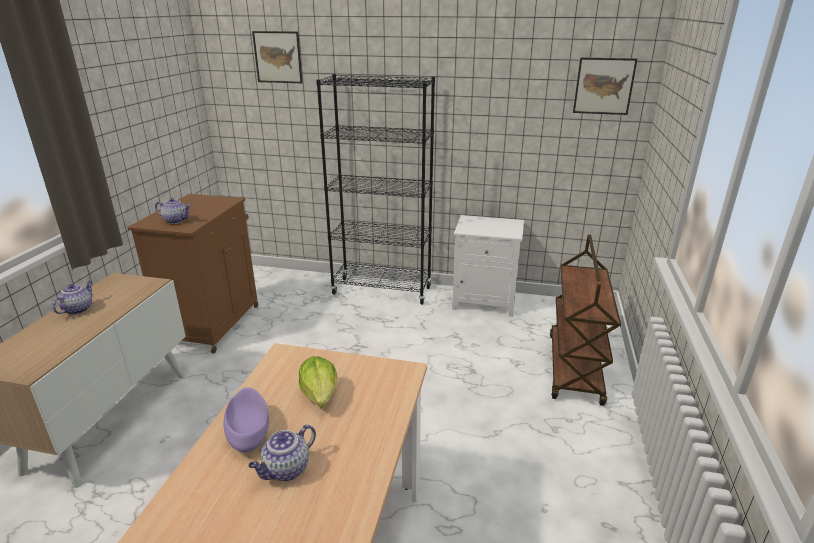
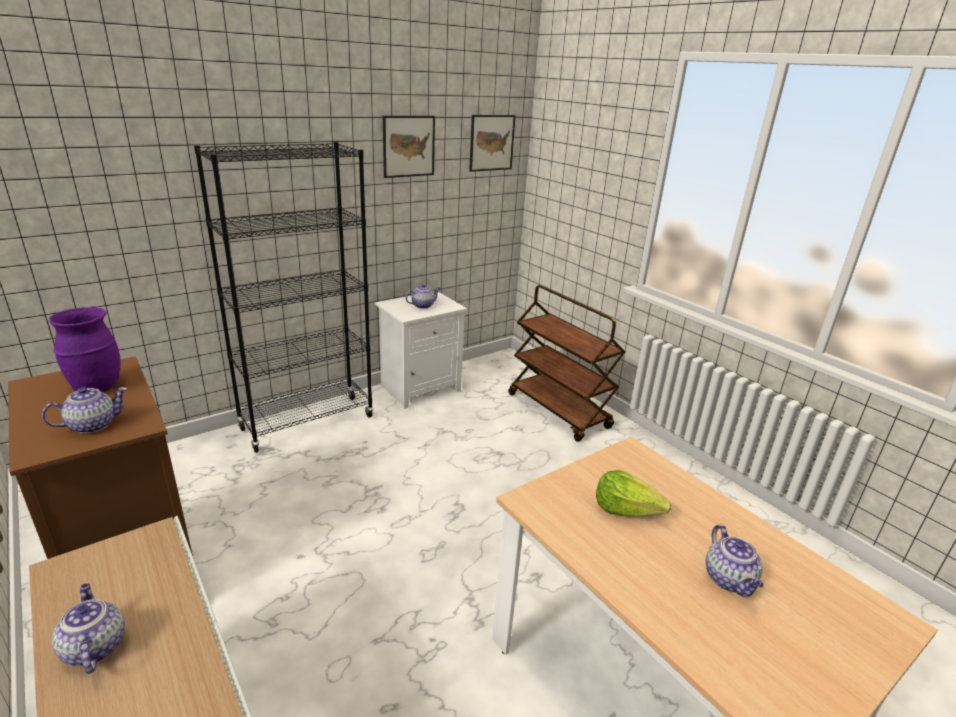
camera: 50 degrees left, 0 degrees up
purple bowl [223,387,269,452] -> none
picture [252,31,303,83] -> picture moved to [383,116,435,178]
none -> purple vase [49,307,121,391]
none -> teapot [405,284,440,309]

